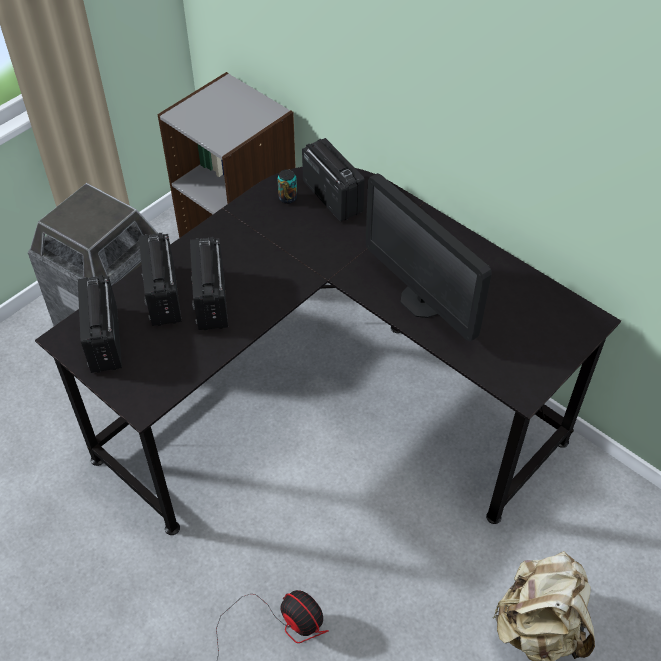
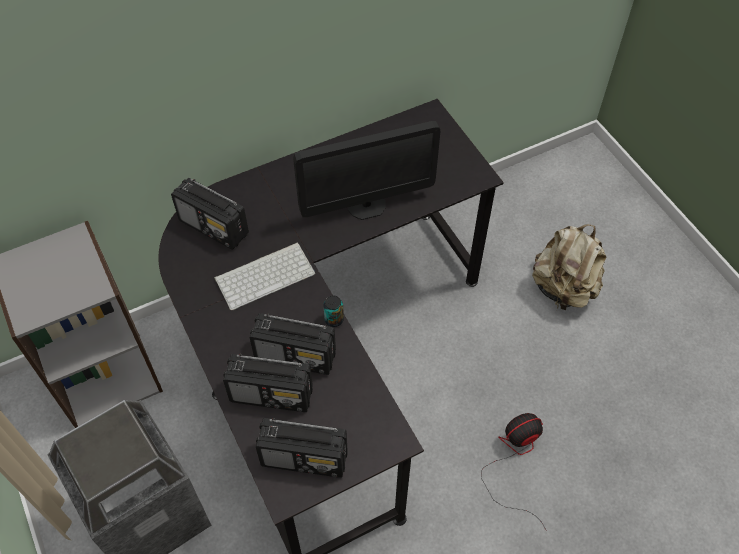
camera: 70 degrees left, 5 degrees up
can [278,169,297,204] -> can moved to [323,296,344,327]
radio [302,138,365,222] -> radio turned 135 degrees counterclockwise [171,178,249,250]
none -> keyboard [214,242,315,310]

